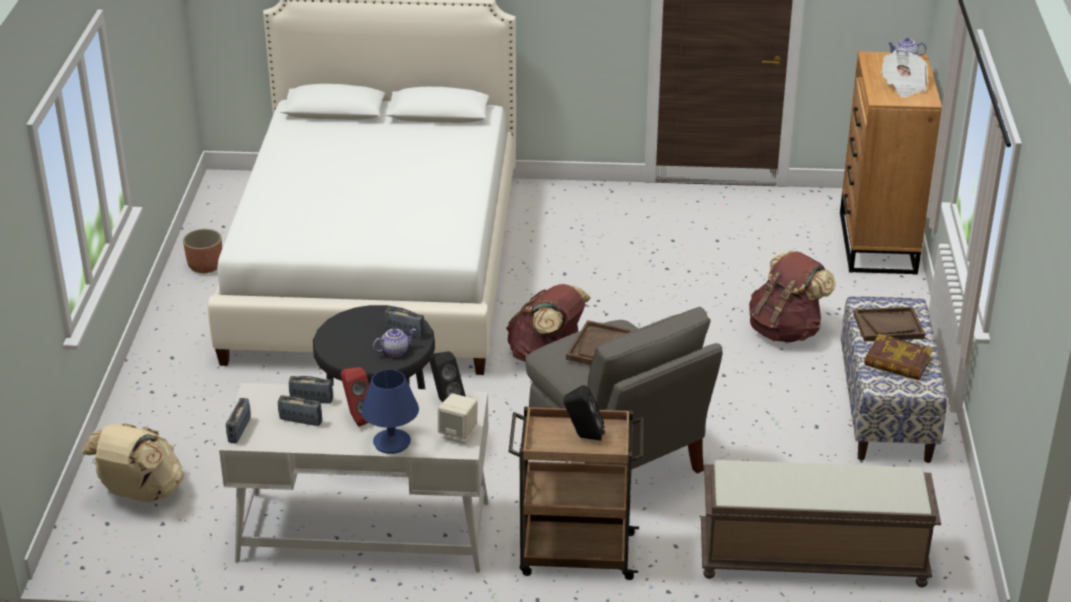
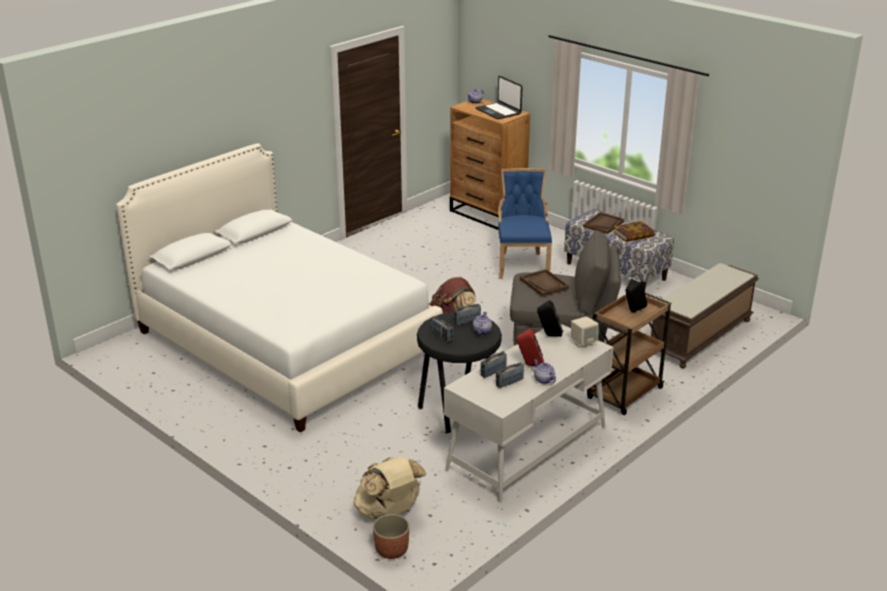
camera: 50 degrees left, 5 degrees down
planter [183,229,222,273] -> planter moved to [373,514,409,559]
radio [226,398,251,443] -> radio moved to [431,316,454,342]
blue table lamp [361,369,419,454] -> none
brown backpack [749,250,836,343] -> blue chair [498,168,552,279]
newspaper [881,49,928,98] -> laptop [475,76,522,119]
none -> teapot [534,359,556,384]

